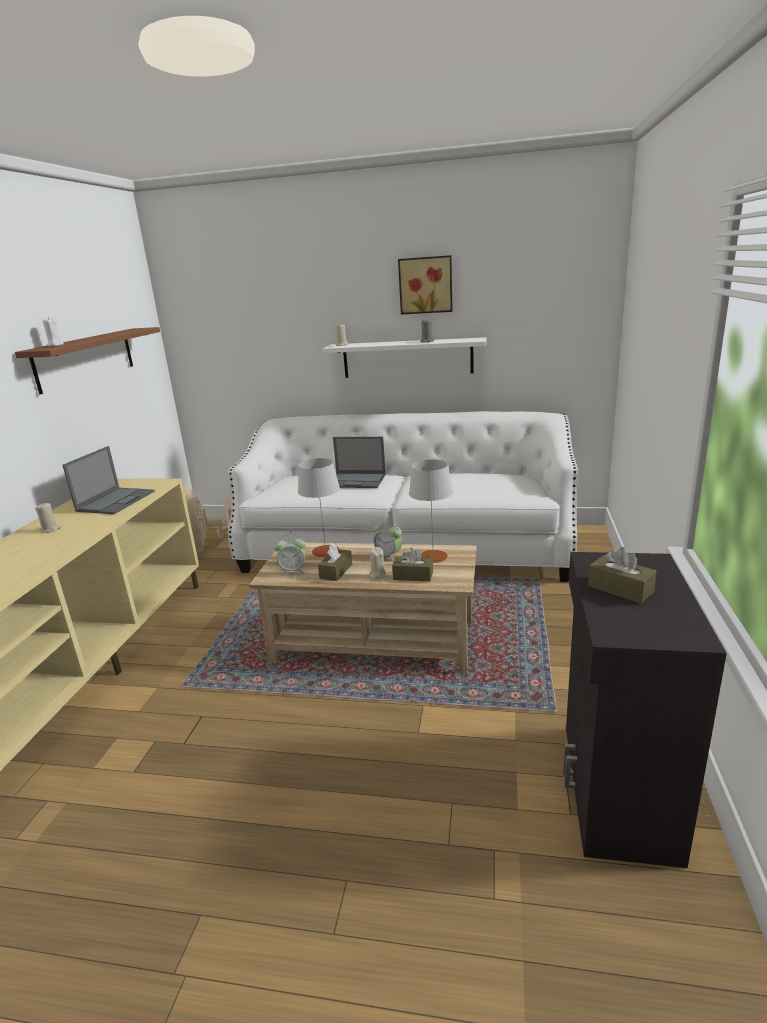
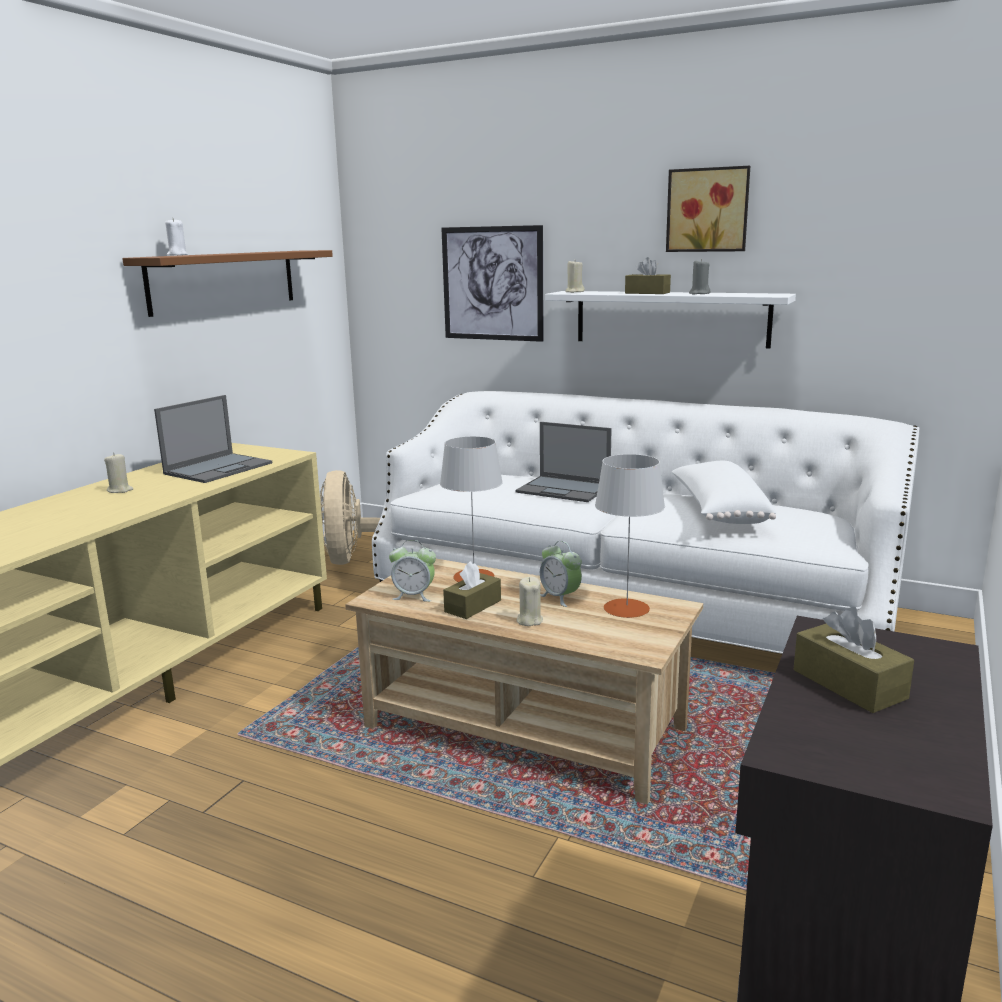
camera: 15 degrees right, 5 degrees down
brown tissue box [392,548,433,582] -> brown tissue box moved to [625,257,671,294]
none -> picture [441,225,544,342]
none -> white pillow [672,461,776,524]

